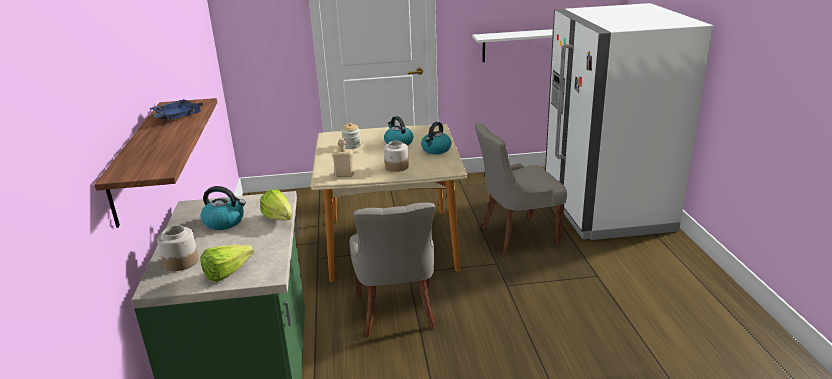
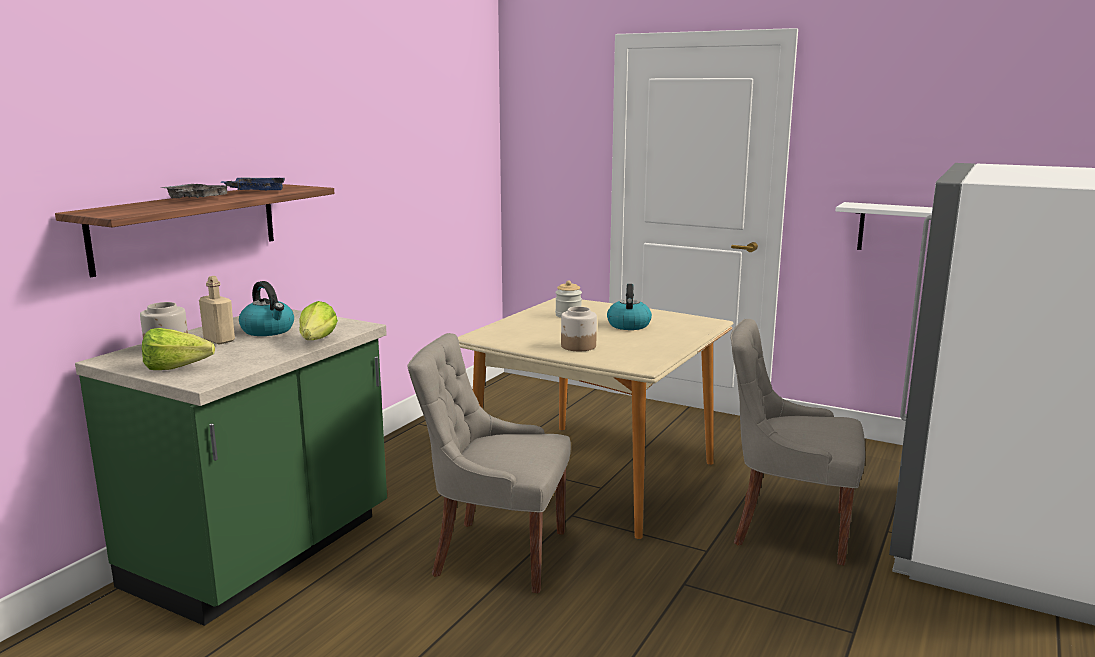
camera: 35 degrees right, 10 degrees down
beige bottle [332,138,354,177] -> beige bottle moved to [199,276,235,344]
grey chair [349,203,437,337] -> grey chair turned 75 degrees clockwise [408,333,571,593]
kettle [421,122,451,154] -> none
none -> grey tray [161,181,231,198]

